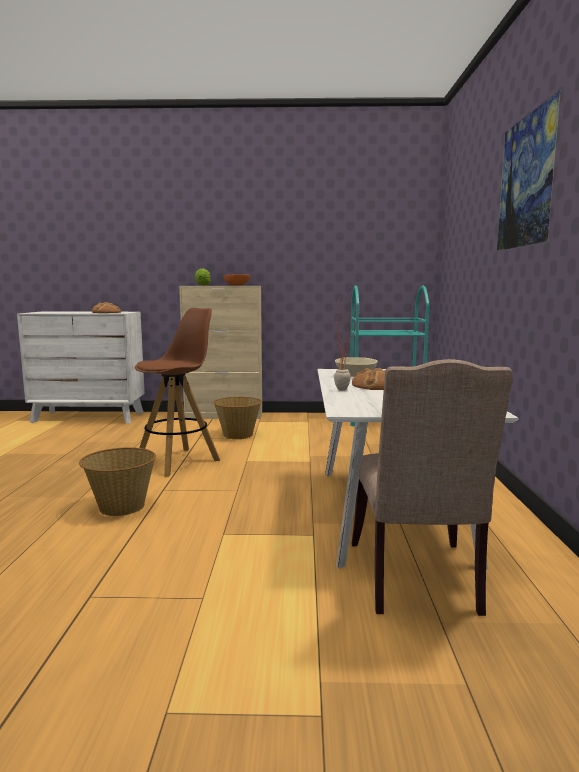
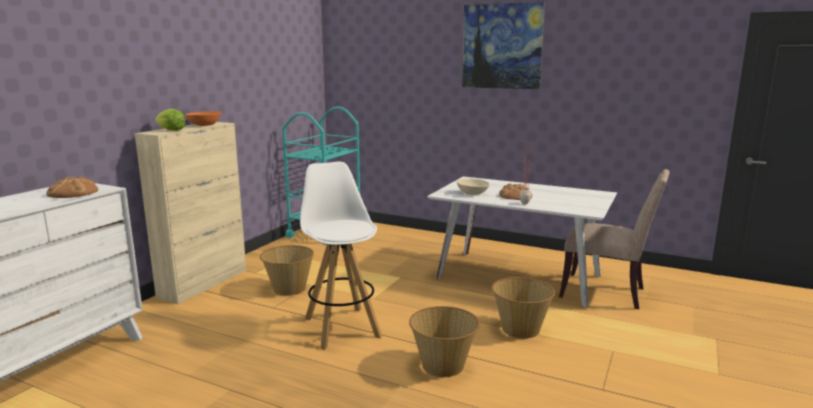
camera: 65 degrees left, 5 degrees up
brown stool [135,308,220,477] -> white stool [300,161,382,350]
none -> basket [492,277,555,339]

